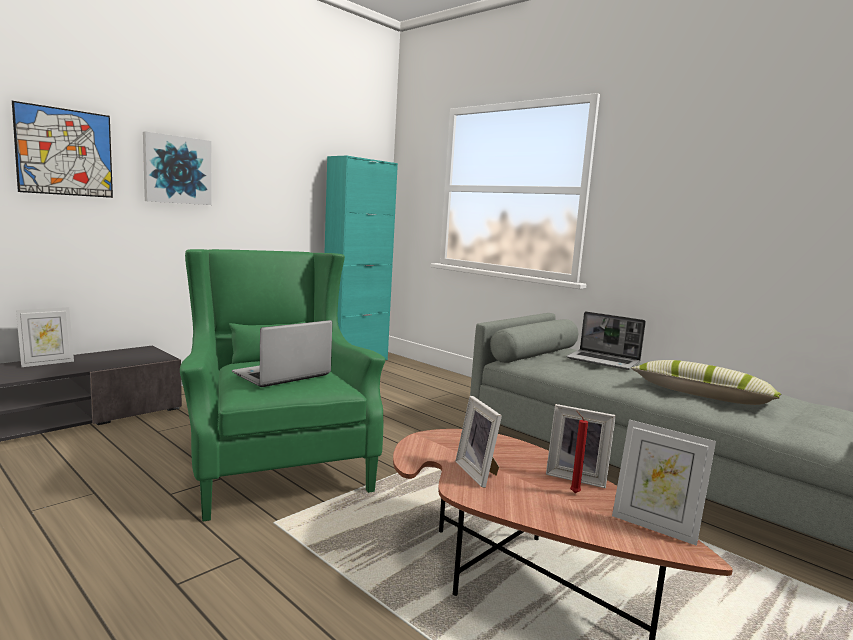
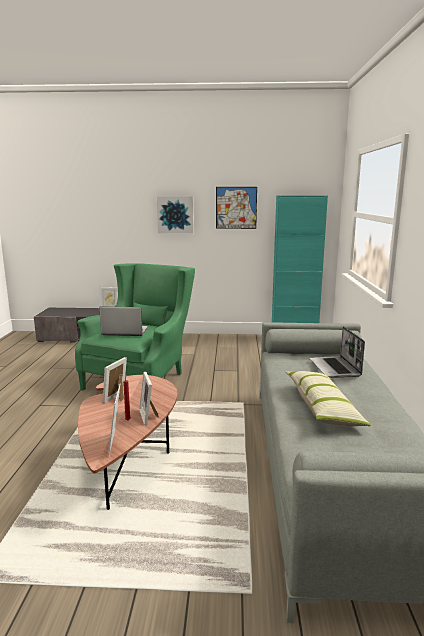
camera: 50 degrees right, 5 degrees up
picture [12,101,113,198] -> picture moved to [216,187,257,229]

